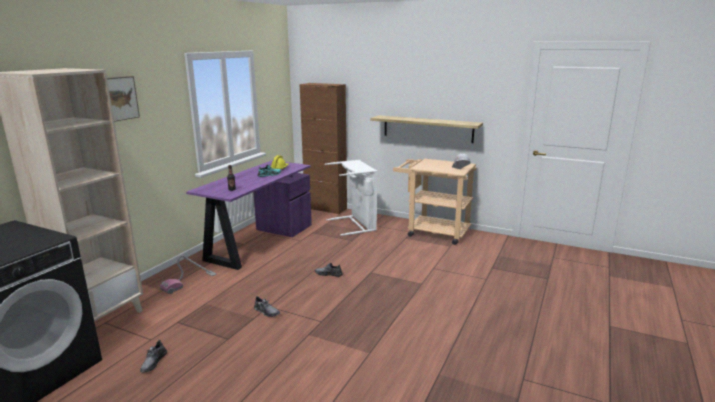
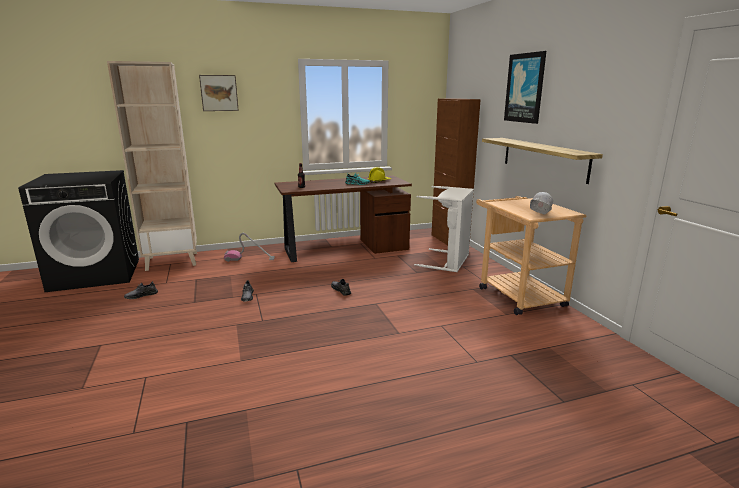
camera: 45 degrees right, 0 degrees up
purple desk [186,160,312,270] -> brown desk [274,175,412,262]
none -> picture [504,51,546,124]

